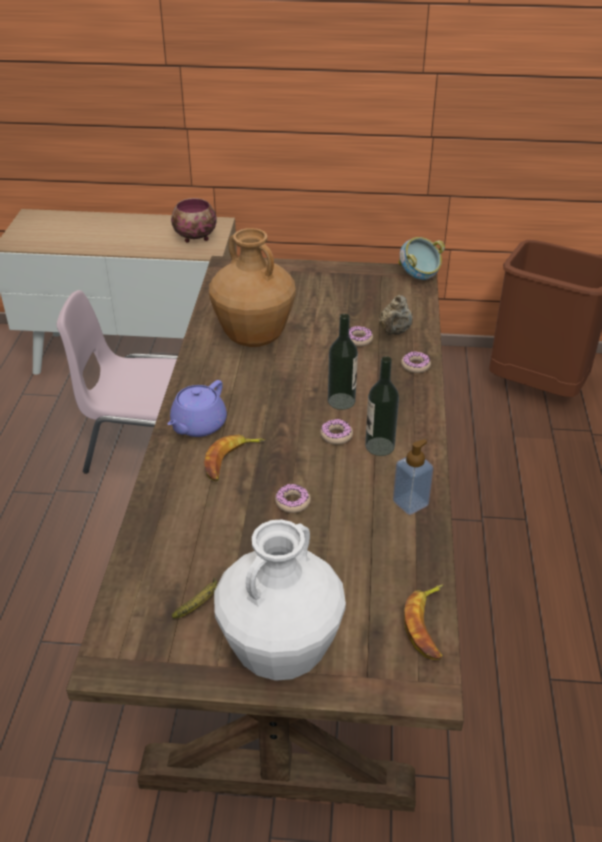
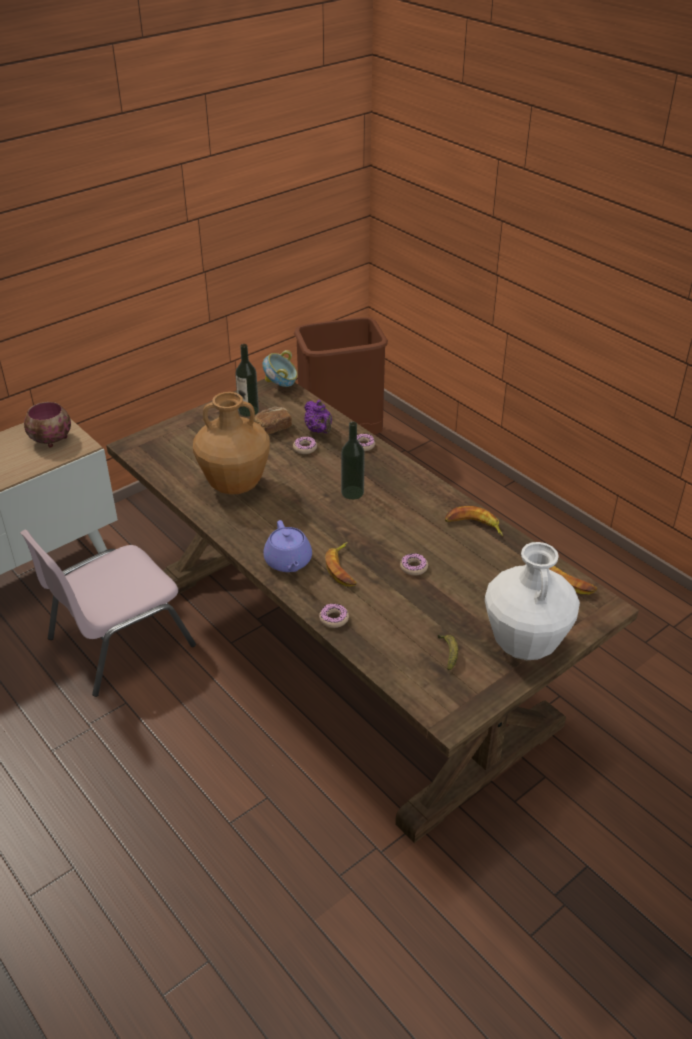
camera: 45 degrees left, 0 degrees up
donut [320,419,353,445] -> donut moved to [319,604,349,628]
bottle [365,356,399,456] -> bottle moved to [235,344,259,417]
beige teapot [379,295,412,335] -> purple teapot [304,400,332,433]
soap dispenser [393,439,433,515] -> banana [445,506,503,536]
none -> bread [254,407,292,434]

